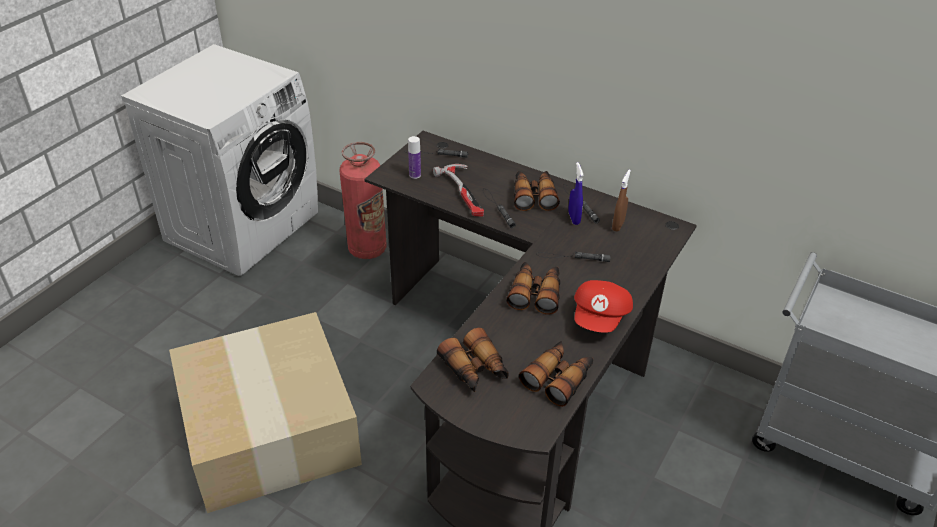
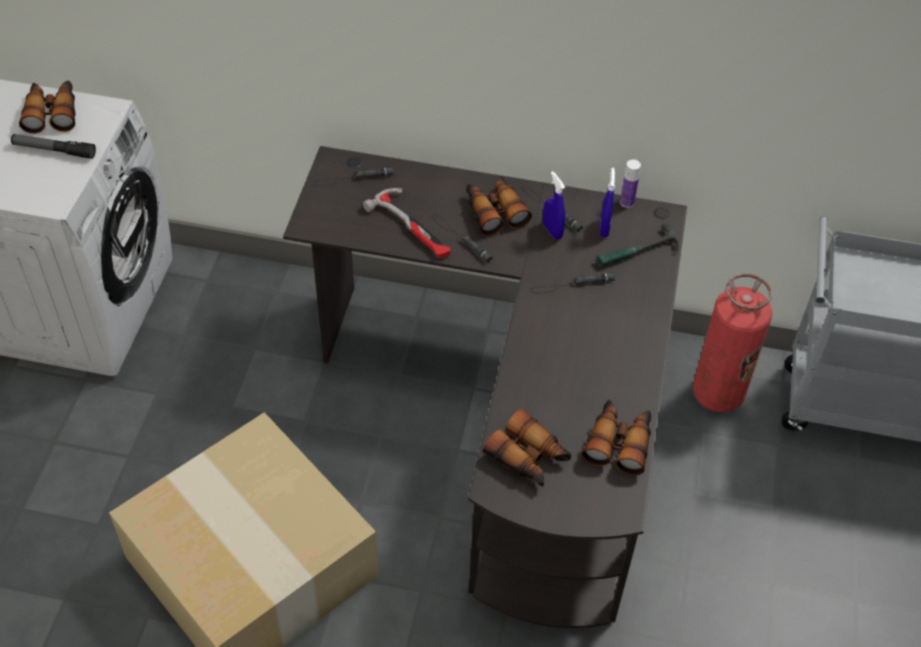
camera: 20 degrees left, 10 degrees up
fire extinguisher [339,142,387,259] -> fire extinguisher moved to [693,274,772,412]
bottle [408,136,421,179] -> bottle moved to [620,160,641,208]
binoculars [506,262,560,315] -> binoculars moved to [19,80,75,134]
red cap [574,280,633,333] -> none
brown spray bottle [612,170,631,232] -> blue spray bottle [600,168,615,237]
none -> flashlight [11,134,96,159]
none -> hammer [596,222,680,267]

